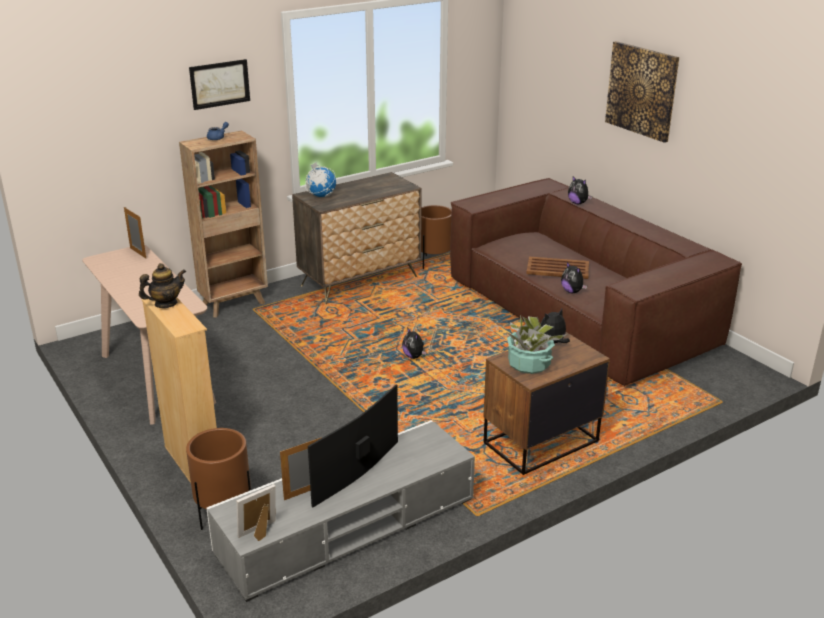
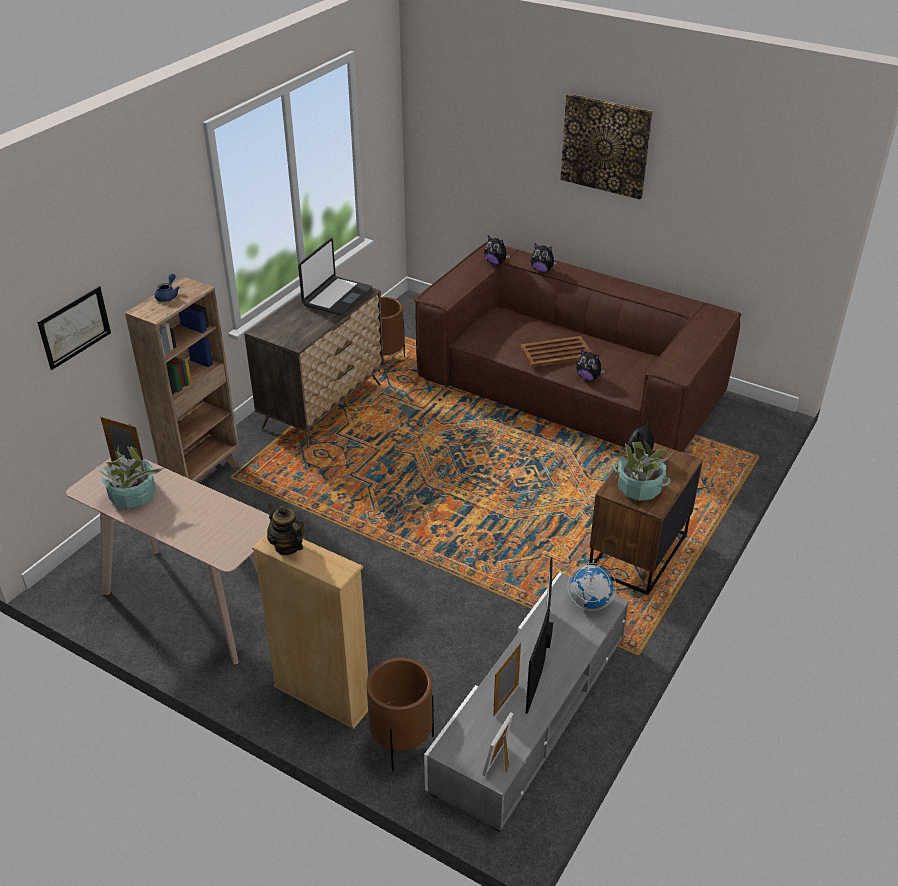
camera: 25 degrees left, 10 degrees up
teapot [139,263,186,308] -> teapot turned 75 degrees counterclockwise [267,503,304,555]
picture [189,59,250,110] -> picture moved to [37,286,111,370]
globe [305,162,336,197] -> globe moved to [568,563,616,610]
plush toy [402,327,427,359] -> plush toy moved to [484,236,510,265]
none -> potted plant [97,445,164,509]
none -> laptop [298,238,372,315]

